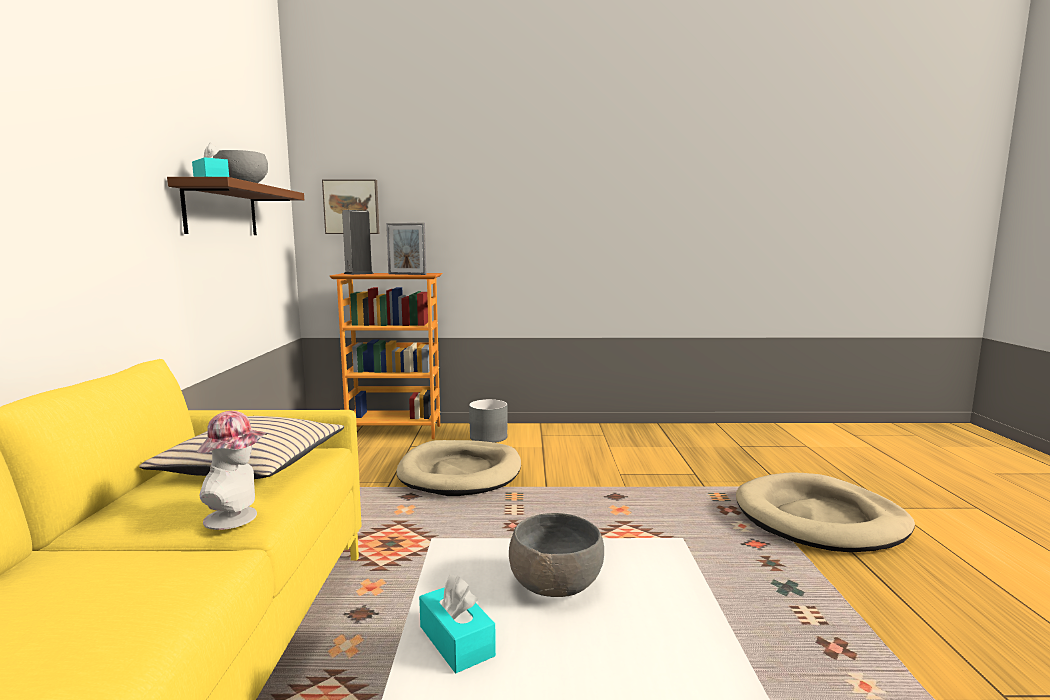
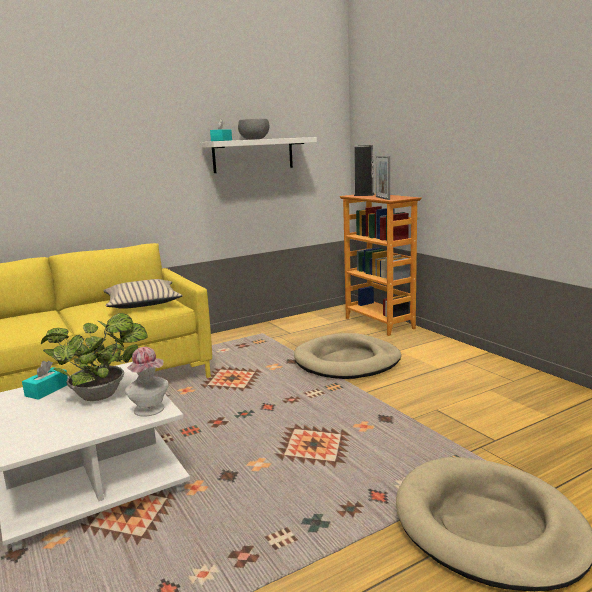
camera: 60 degrees right, 5 degrees up
brown shelf [167,177,304,235] -> white shelf [200,137,317,173]
hat [197,411,268,530] -> hat moved to [125,347,168,417]
picture [322,179,379,234] -> none
grey planter [469,399,507,443] -> none
grey bowl [509,513,604,597] -> potted plant [41,313,148,401]

